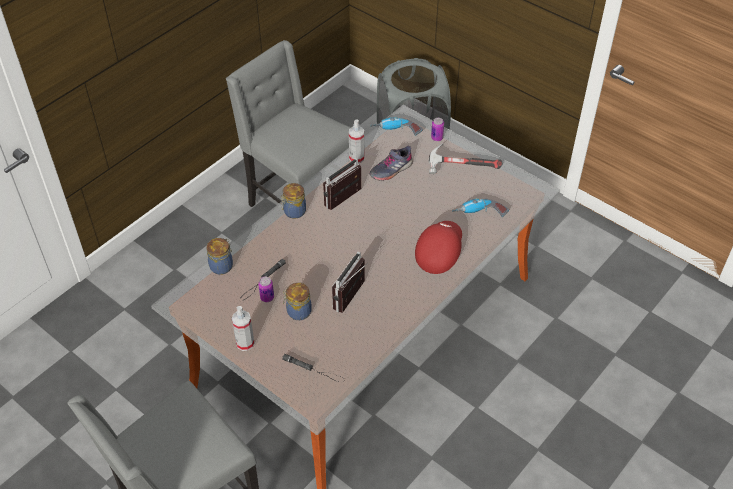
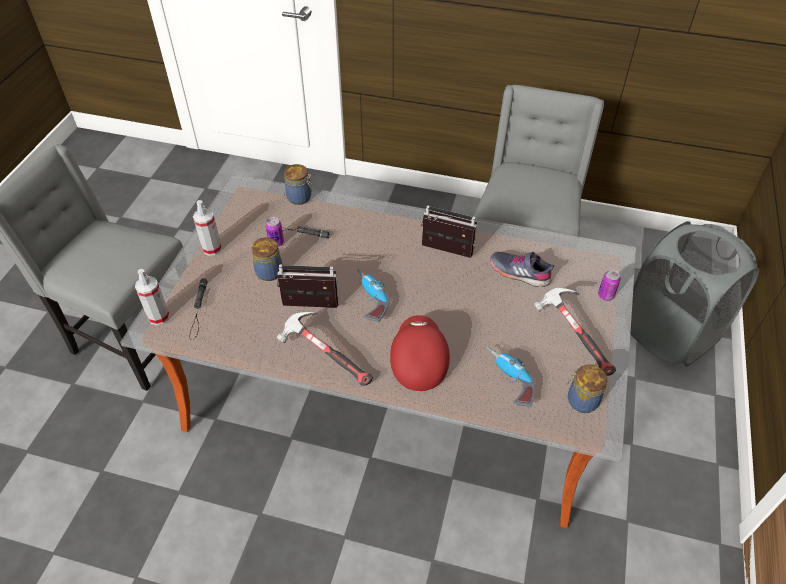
camera: 65 degrees right, 0 degrees up
jar [281,183,306,219] -> jar moved to [567,364,607,413]
spray bottle [349,120,364,163] -> spray bottle moved to [135,269,170,325]
power drill [371,117,423,136] -> power drill moved to [357,269,390,322]
red cap [415,221,462,274] -> red cap turned 90 degrees counterclockwise [390,315,450,391]
none -> hammer [277,312,373,386]

